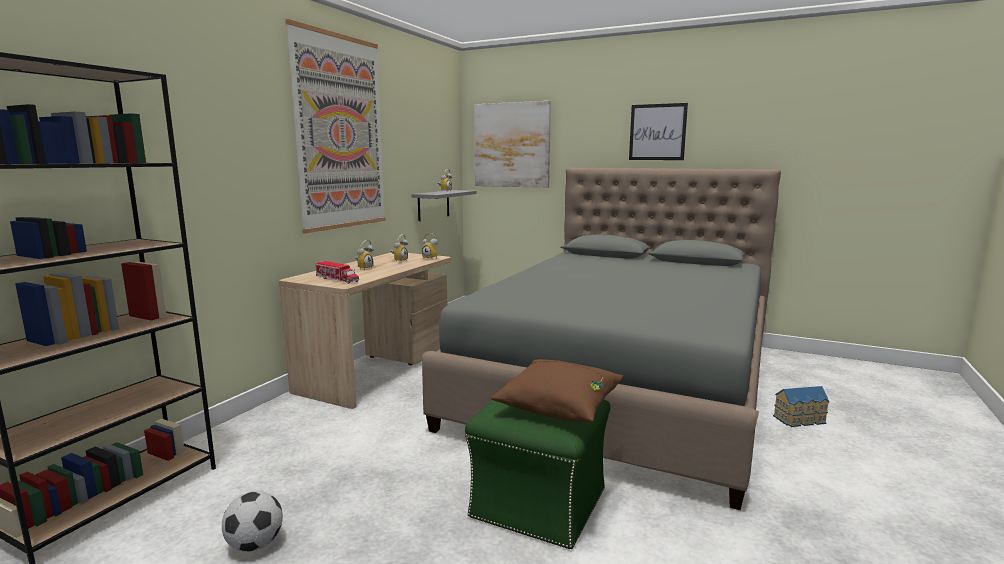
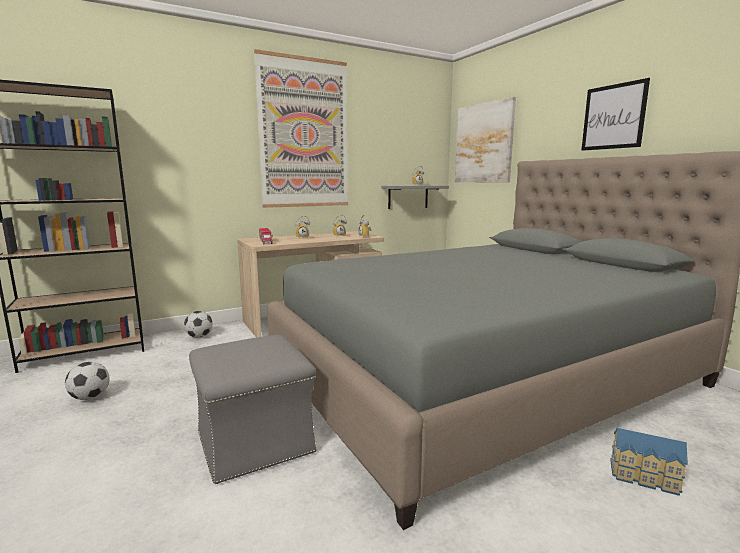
camera: 35 degrees right, 0 degrees up
green ottoman [465,400,611,549] -> grey ottoman [189,335,317,484]
brown pillow [491,359,624,422] -> none
none -> football [184,311,213,338]

